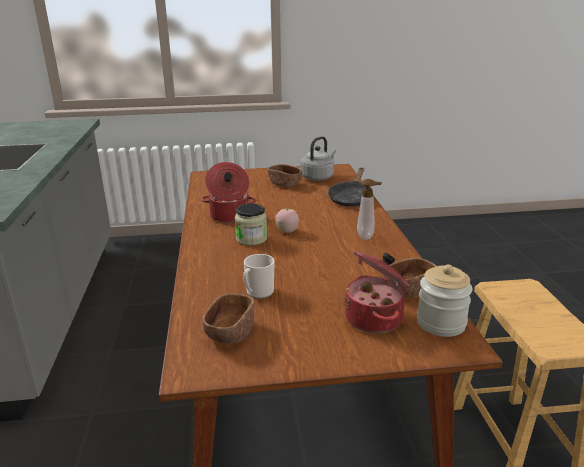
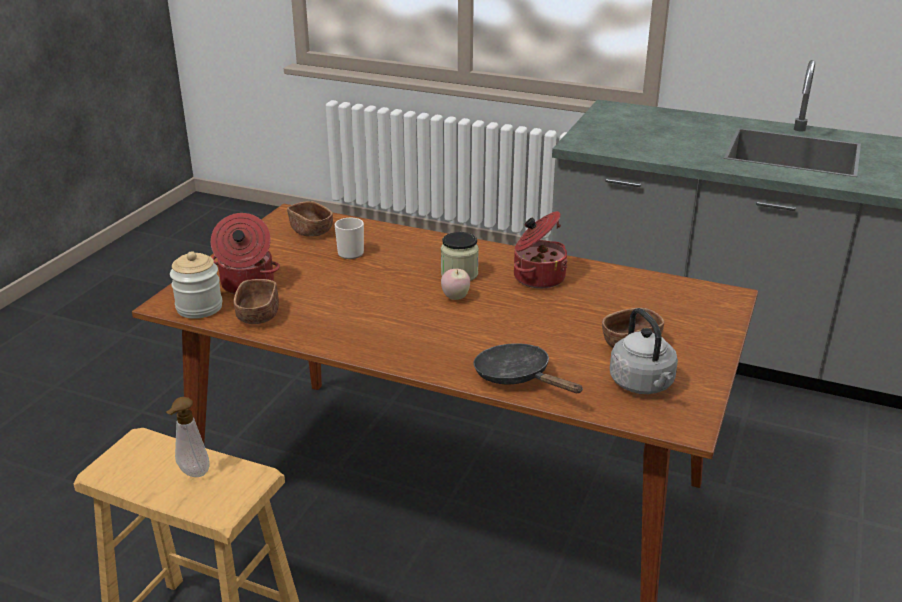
camera: 120 degrees right, 5 degrees up
soap dispenser [357,179,382,240] -> soap dispenser moved to [166,397,210,477]

